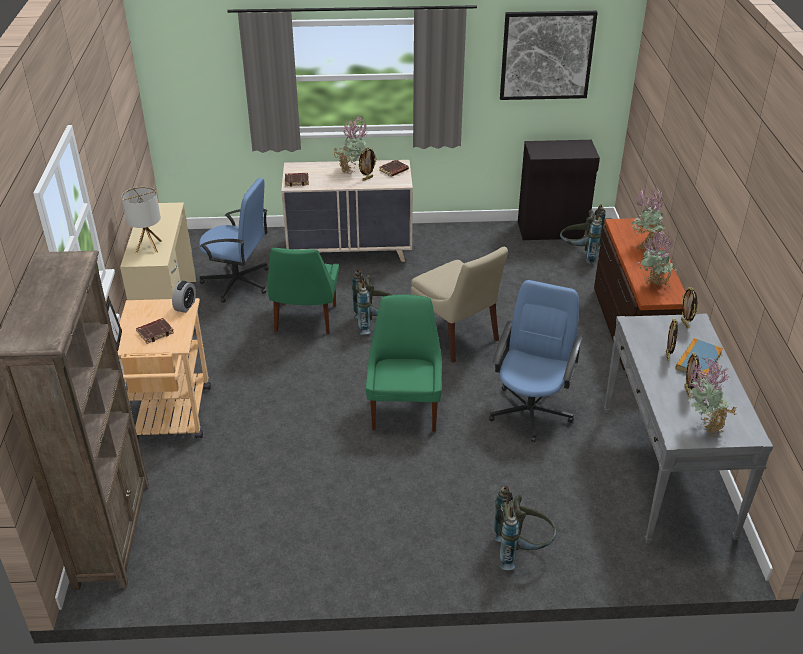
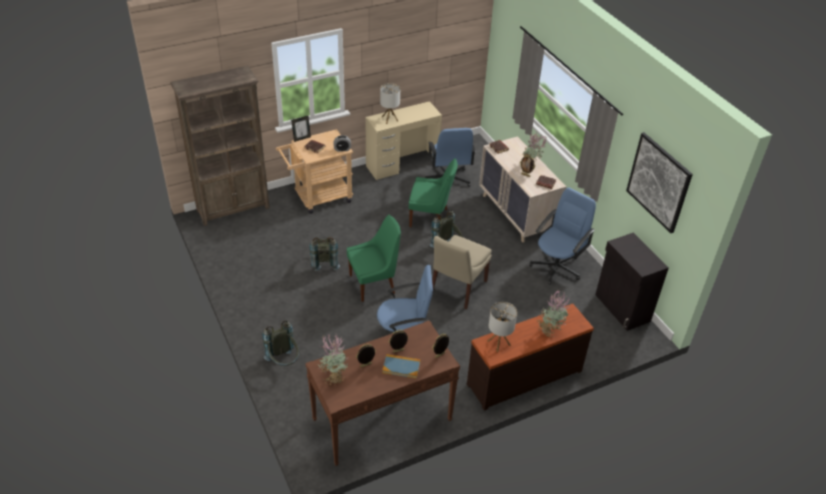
camera: 65 degrees right, 5 degrees up
green chair [267,248,339,335] -> green chair turned 150 degrees counterclockwise [409,158,458,227]
grey backpack [560,204,606,264] -> grey backpack moved to [310,236,340,271]
grey console table [604,314,773,544] -> brown console table [305,320,460,466]
potted plant [638,231,677,287] -> table lamp [488,302,517,352]
none -> blue office chair [529,188,596,285]

